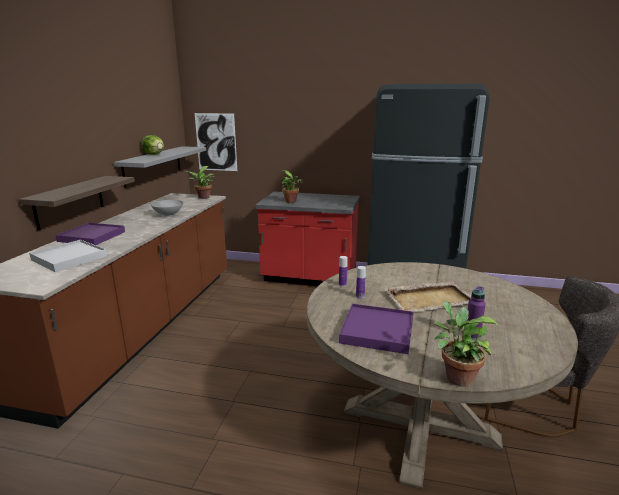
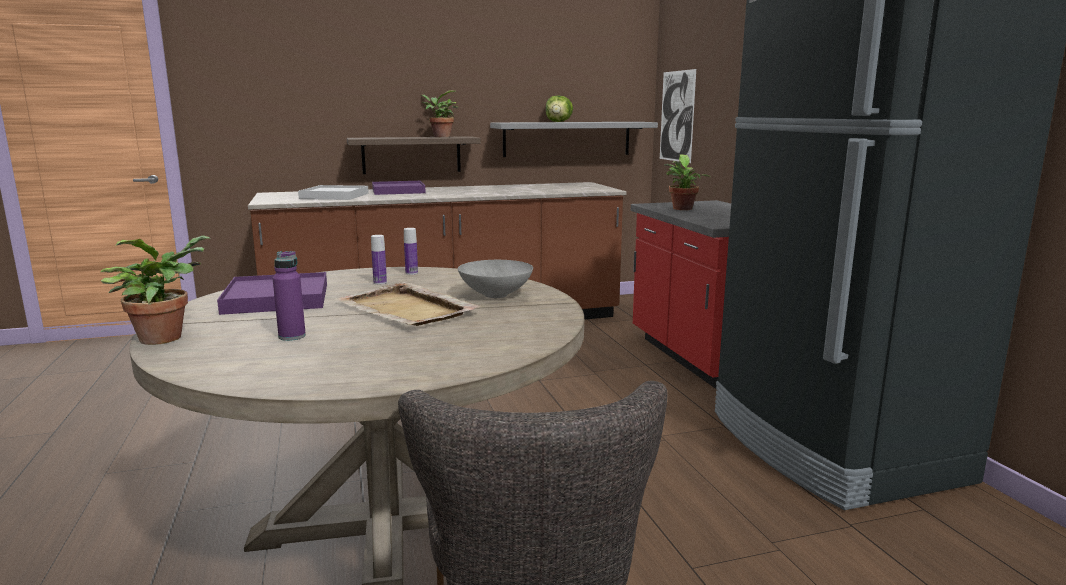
camera: 60 degrees right, 5 degrees down
grey bowl [151,200,183,216] -> grey bowl moved to [458,260,533,298]
potted plant [185,166,215,199] -> potted plant moved to [421,91,458,137]

